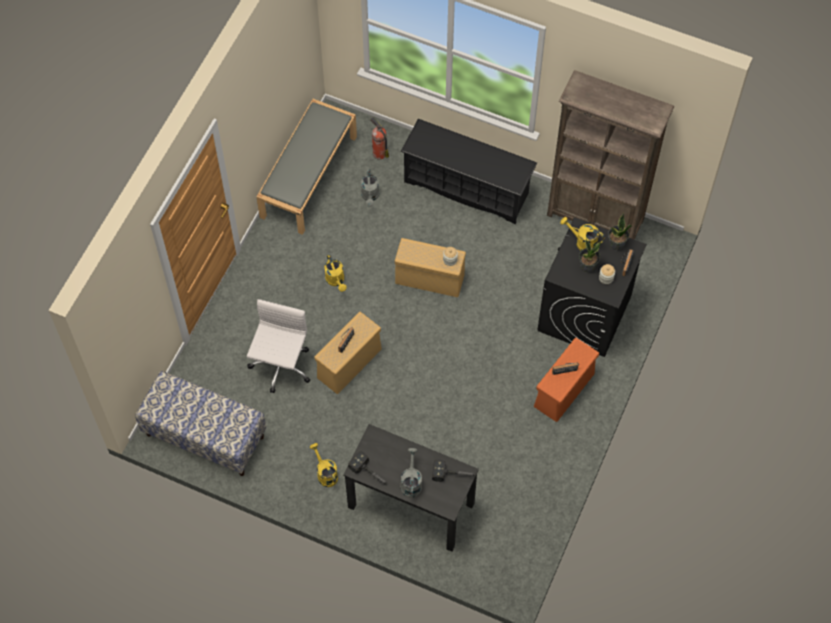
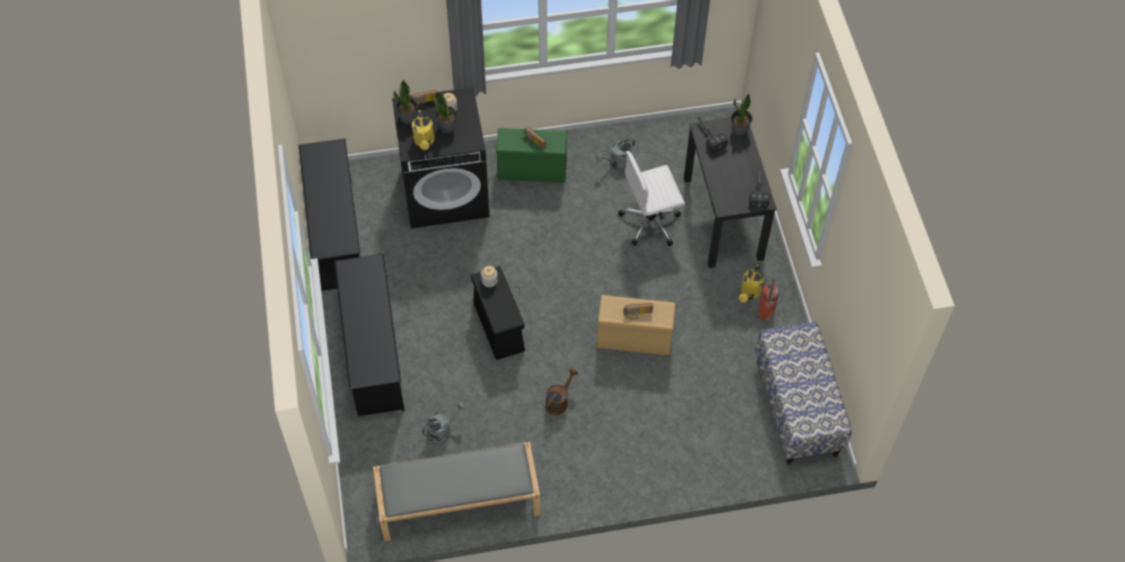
camera: 125 degrees left, 5 degrees down
white office chair [247,299,310,393] -> white office chair moved to [618,151,685,246]
yellow watering can [324,255,347,292] -> brown watering can [545,368,578,415]
fire extinguisher [370,117,389,159] -> fire extinguisher moved to [758,279,779,321]
beige storage box [395,238,466,297] -> black storage box [471,266,525,360]
grey watering can [401,448,422,498] -> grey watering can moved to [595,138,635,169]
orange storage box [534,338,599,422] -> green storage box [496,128,567,183]
brown bookcase [547,70,674,239] -> black shoe rack [299,139,361,291]
none -> potted plant [731,94,753,136]

